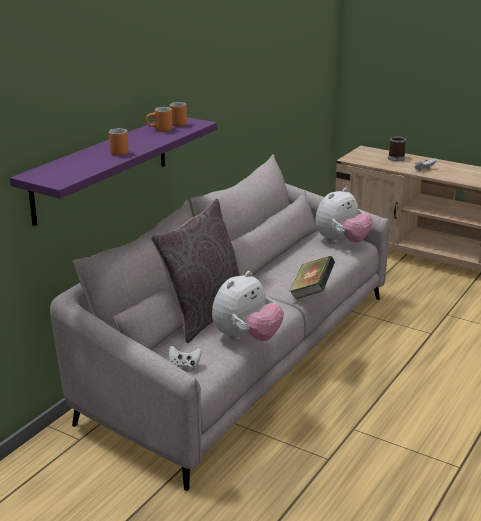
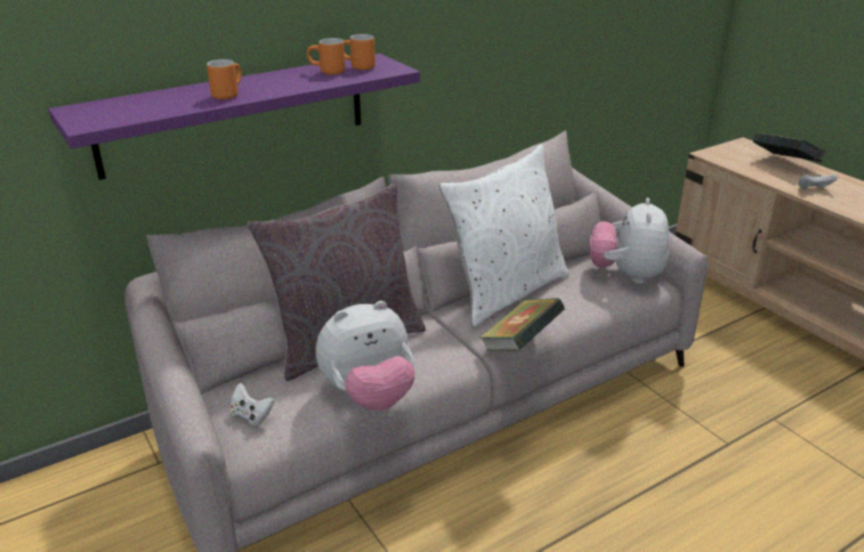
camera: 25 degrees right, 5 degrees up
plush toy [315,187,373,243] -> plush toy turned 120 degrees clockwise [589,198,669,284]
mug [388,136,406,162] -> book [753,132,826,162]
none -> white pillow [439,145,569,327]

